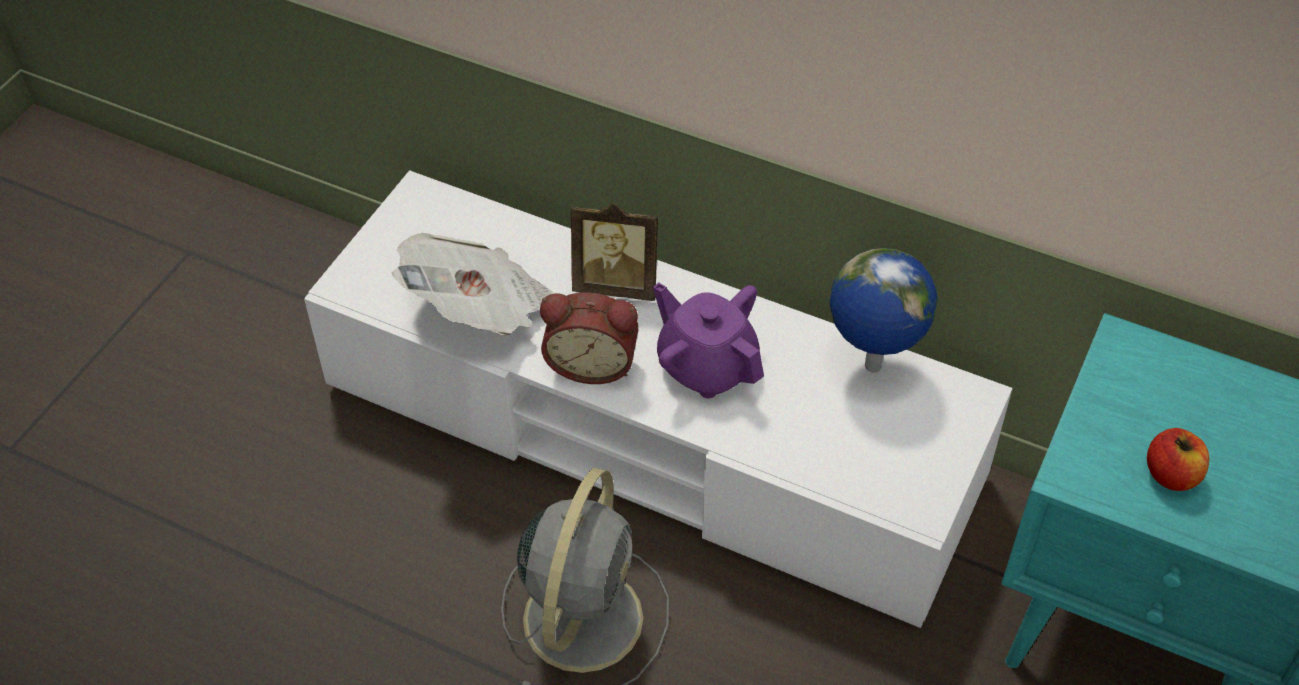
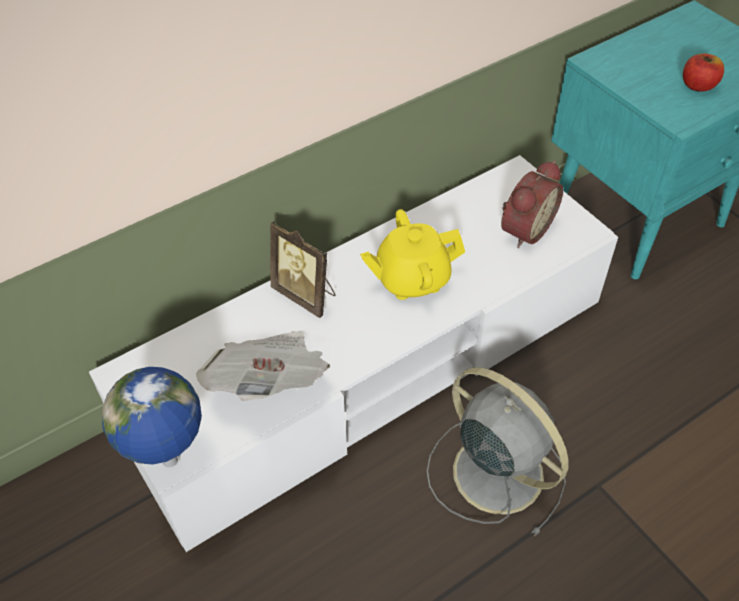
camera: 60 degrees left, 0 degrees up
alarm clock [540,292,638,384] -> alarm clock moved to [501,161,563,248]
picture frame [571,203,658,301] -> picture frame turned 90 degrees clockwise [270,221,336,318]
purple teapot [653,282,764,398] -> yellow teapot [360,209,465,300]
globe [830,248,938,373] -> globe moved to [102,367,202,467]

